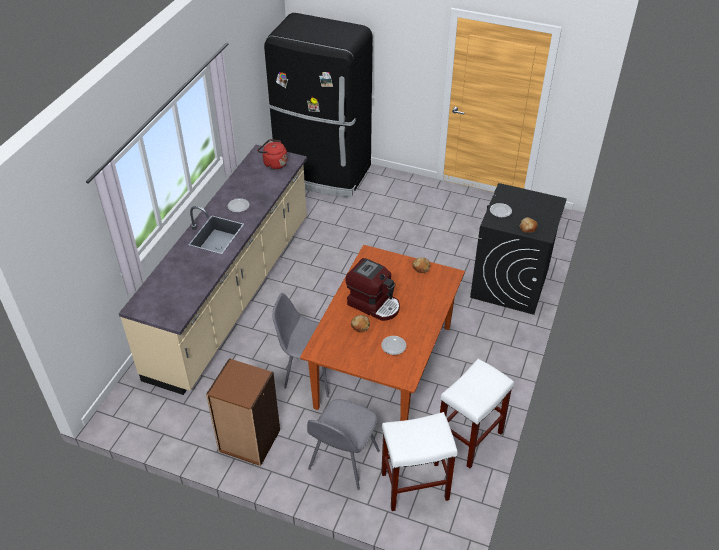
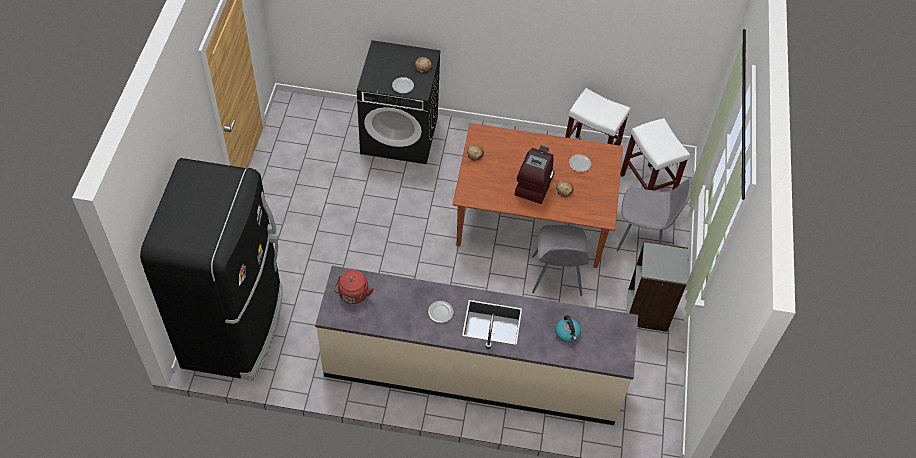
camera: 105 degrees left, 10 degrees up
brown bookcase [206,358,280,466] -> grey bookcase [626,241,688,332]
none -> kettle [555,315,581,342]

